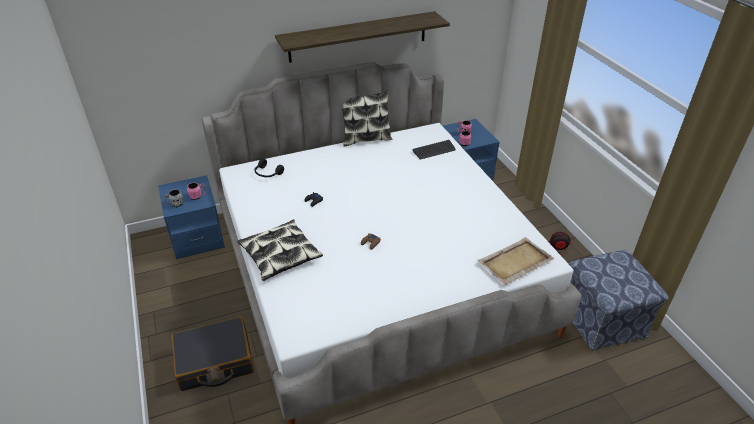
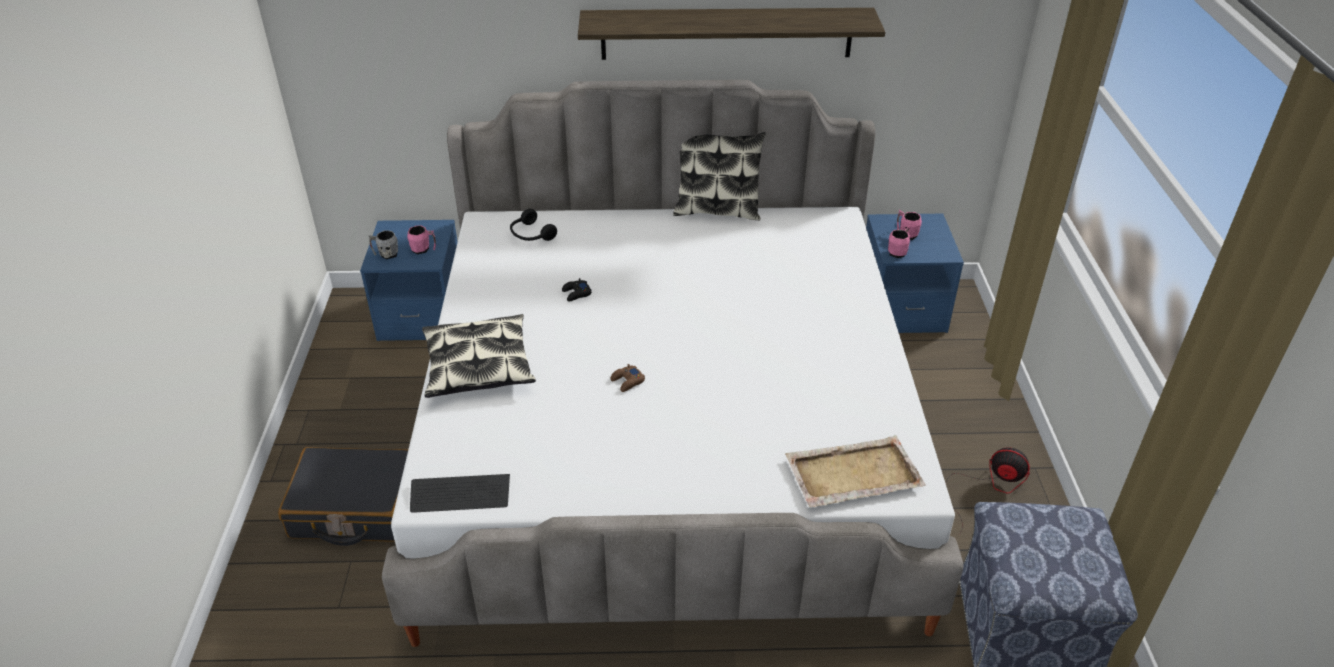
camera: 20 degrees right, 0 degrees up
keyboard [413,140,456,160] -> keyboard moved to [410,474,510,513]

